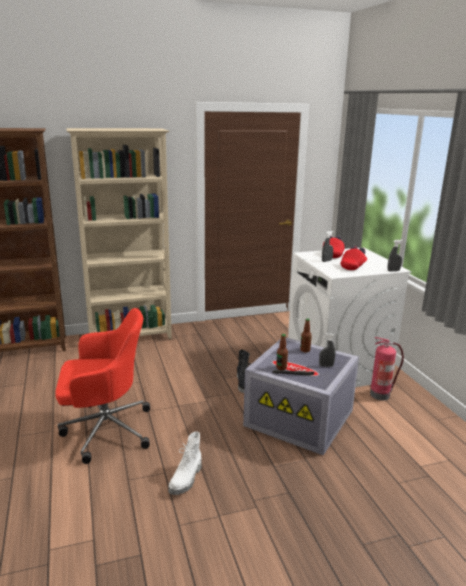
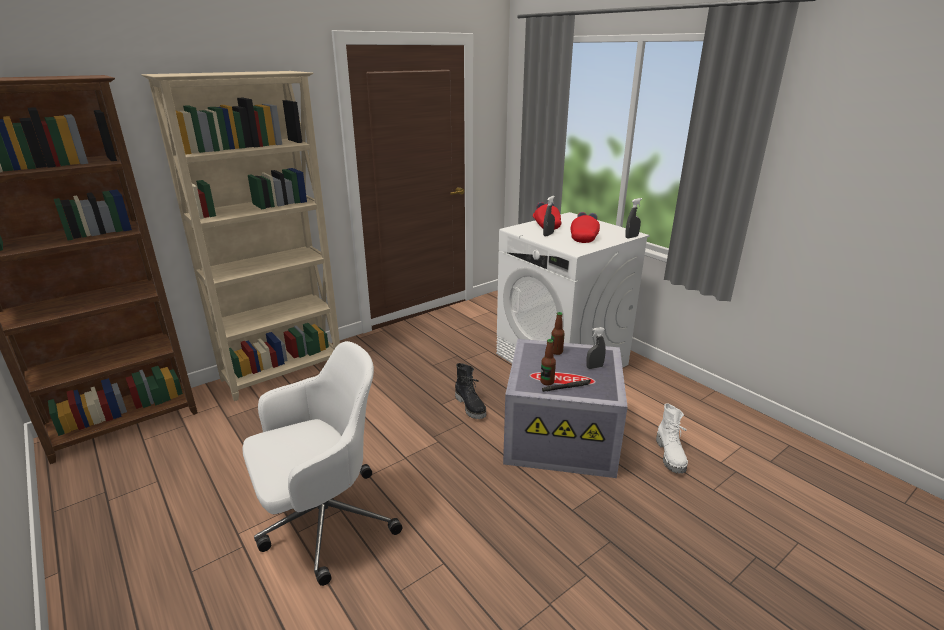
camera: 20 degrees left, 5 degrees up
red office chair [56,308,150,464] -> white office chair [243,341,403,586]
white boot [168,431,202,495] -> white boot moved to [656,403,688,474]
fire extinguisher [370,337,404,400] -> none

